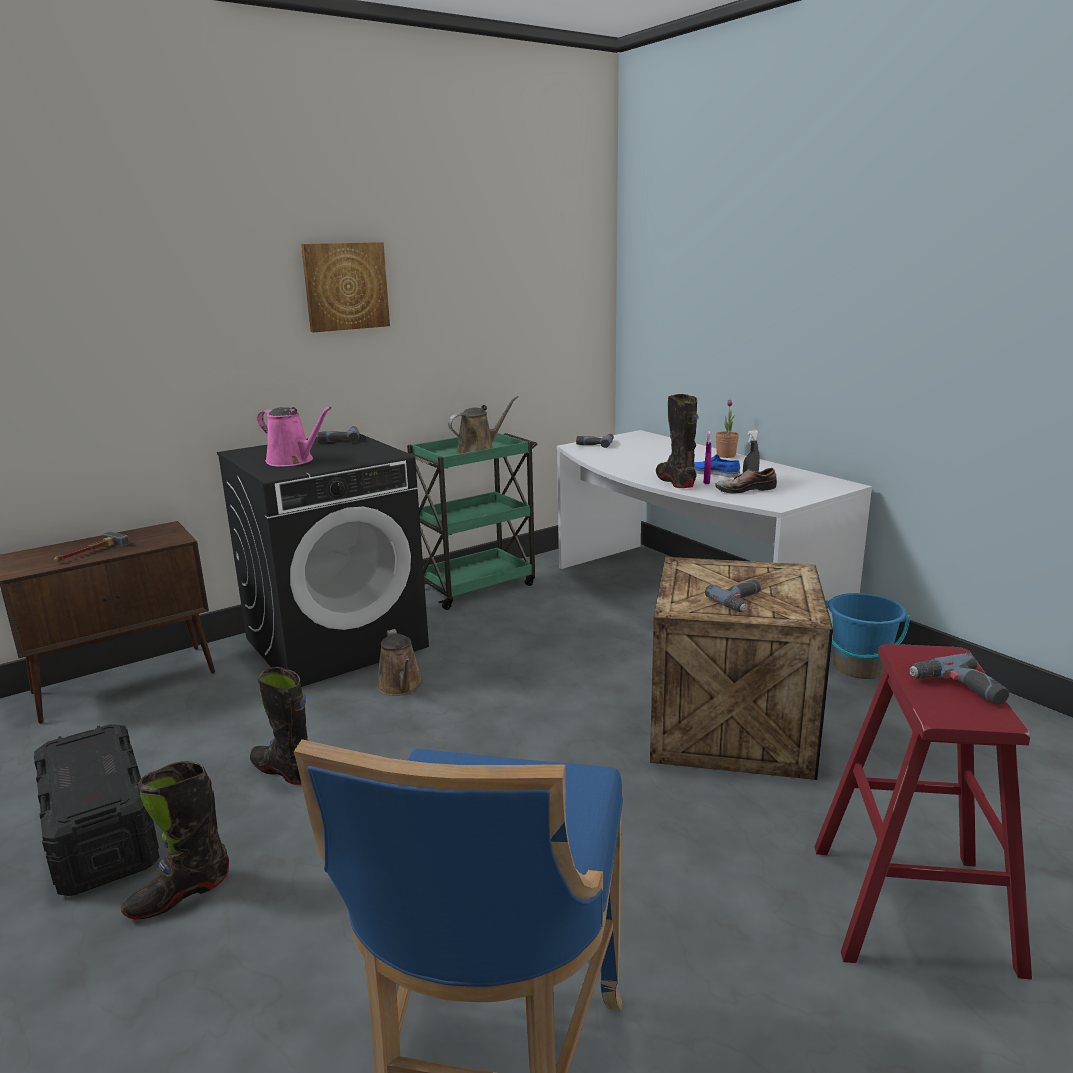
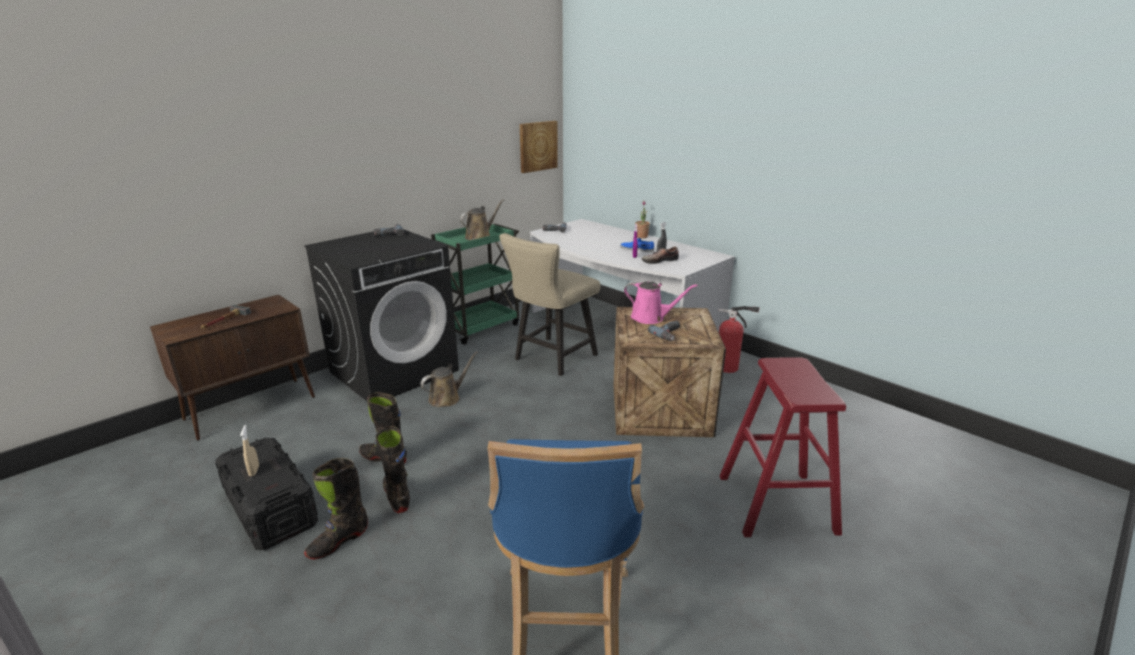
camera: 10 degrees left, 5 degrees up
pink watering can [257,407,332,466] -> pink watering can moved to [624,282,697,324]
picture [301,242,390,332] -> picture moved to [520,121,558,173]
brown watering can [377,629,423,696] -> brown watering can turned 105 degrees counterclockwise [420,351,478,407]
black boot [656,394,699,488] -> black boot moved to [376,426,410,513]
blue bucket [826,593,911,679] -> fire extinguisher [719,306,760,373]
power drill [909,653,1009,705] -> none
none -> beige spray bottle [240,425,259,476]
none -> beige chair [499,233,600,376]

